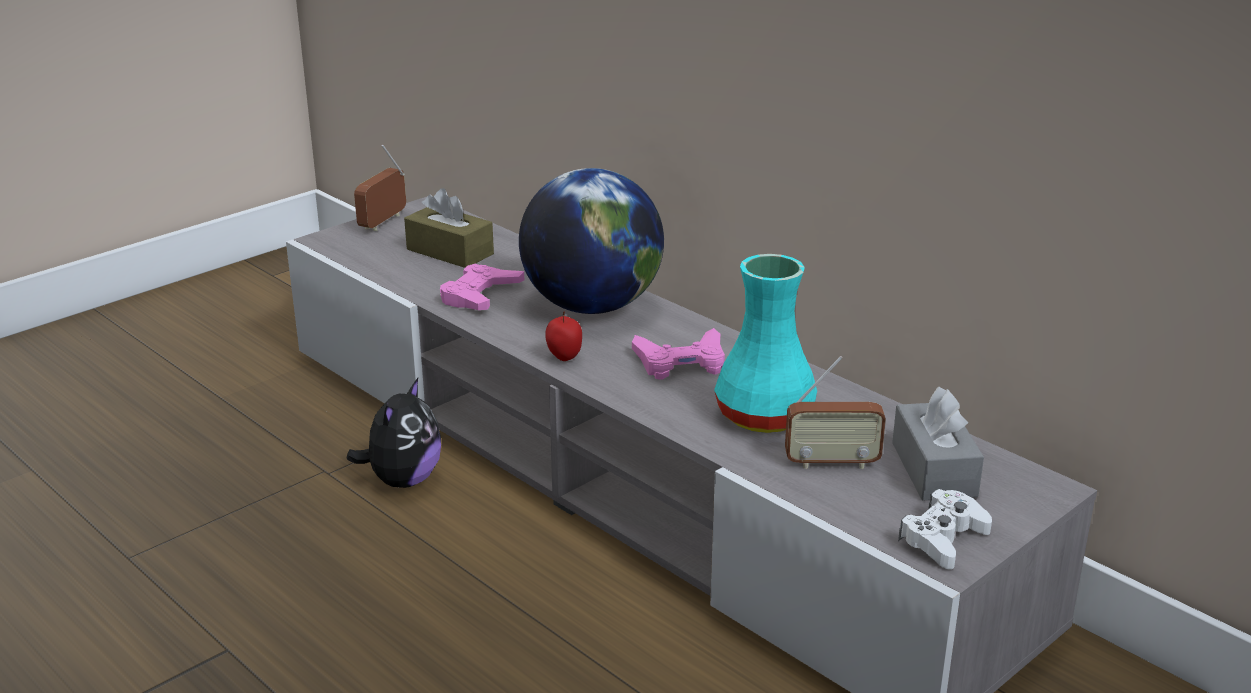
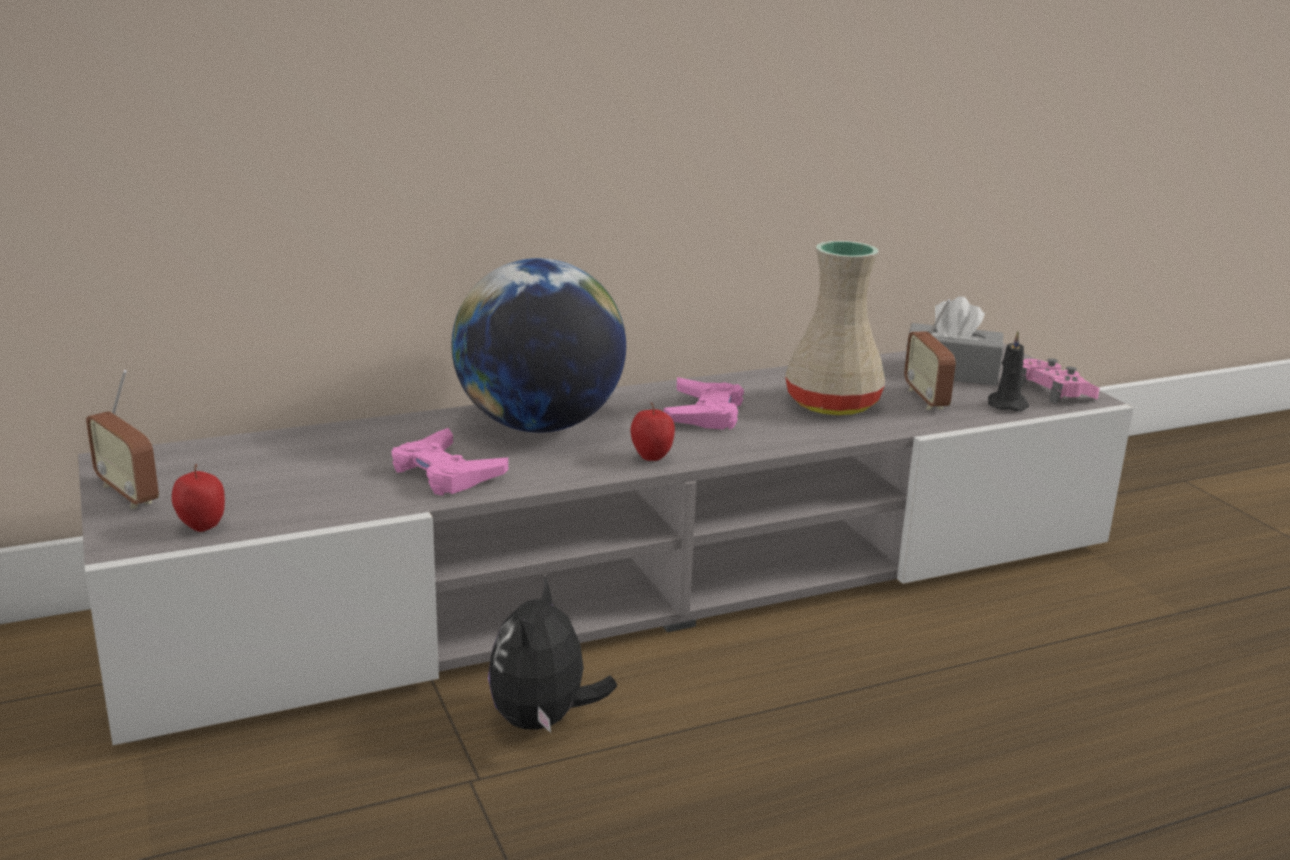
camera: 70 degrees left, 5 degrees down
plush toy [346,378,441,488] -> plush toy turned 120 degrees counterclockwise [488,577,617,733]
brown tissue box [404,188,494,268] -> none
turquoise vase [714,254,817,433] -> beige vase [785,241,885,415]
radio [785,356,886,469] -> radio turned 150 degrees clockwise [904,299,956,410]
white game controller [898,489,992,570] -> pink game controller [1021,358,1100,404]
none -> apple [172,464,225,532]
none -> black candle [988,330,1029,411]

